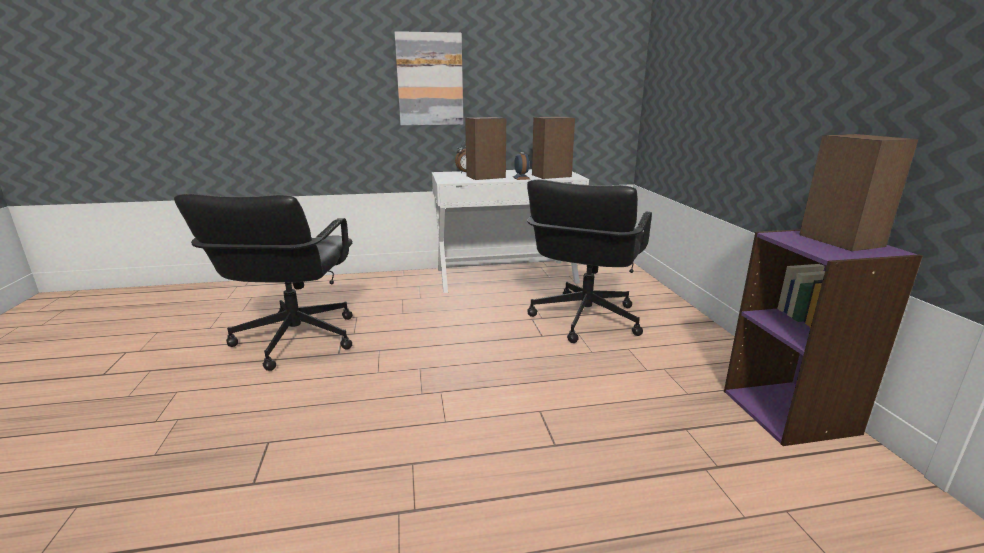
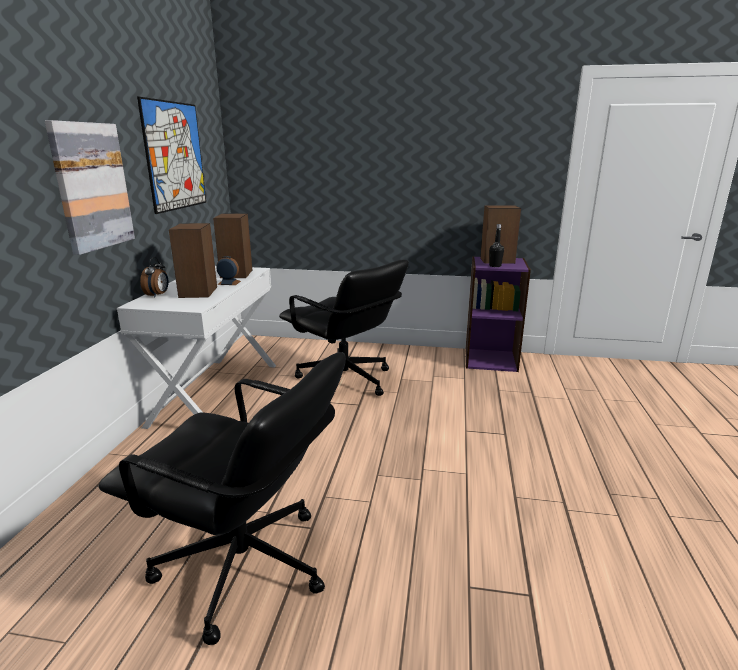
camera: 70 degrees left, 0 degrees up
none -> picture [137,97,206,214]
none -> black bottle [489,224,504,267]

